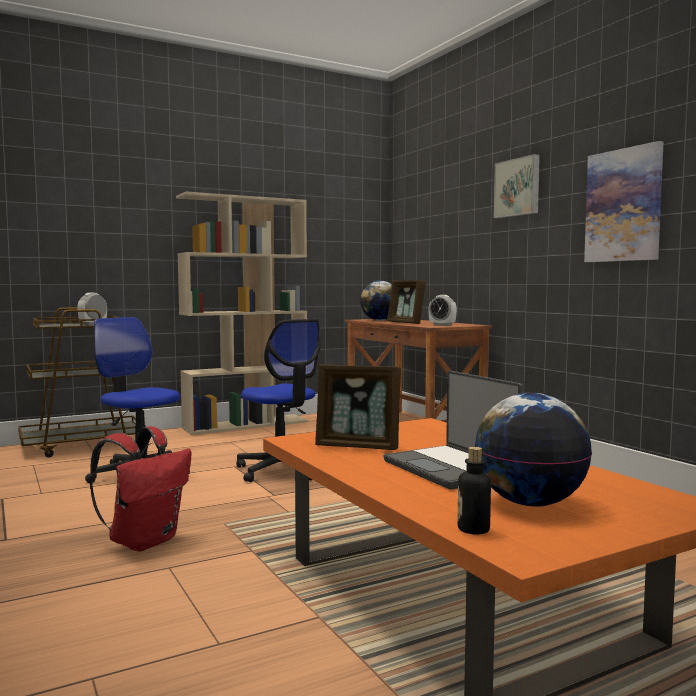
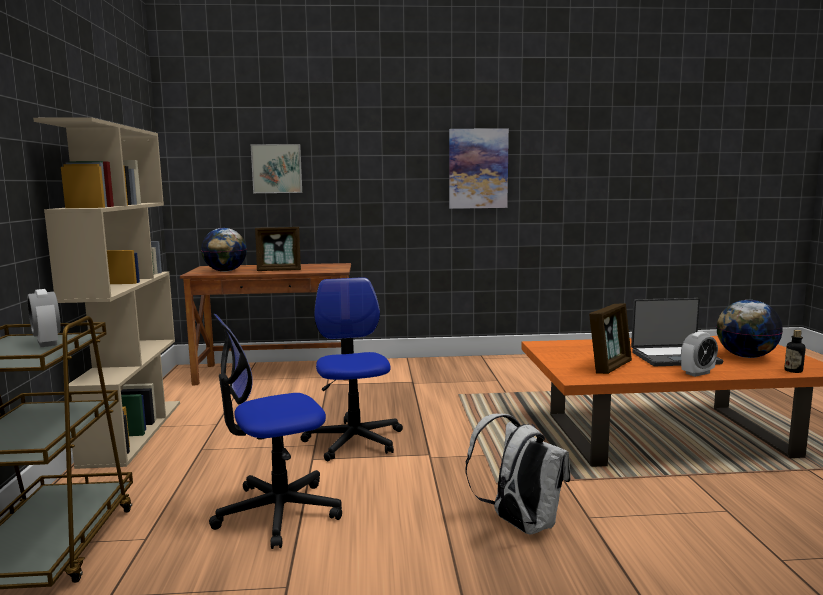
camera: 65 degrees left, 5 degrees up
red backpack [90,426,191,551] -> white backpack [465,413,571,535]
office chair [236,319,321,482] -> office chair turned 90 degrees counterclockwise [301,277,403,461]
alarm clock [428,295,457,326] -> alarm clock moved to [681,331,718,377]
picture [494,154,540,218] -> picture moved to [251,144,302,193]

